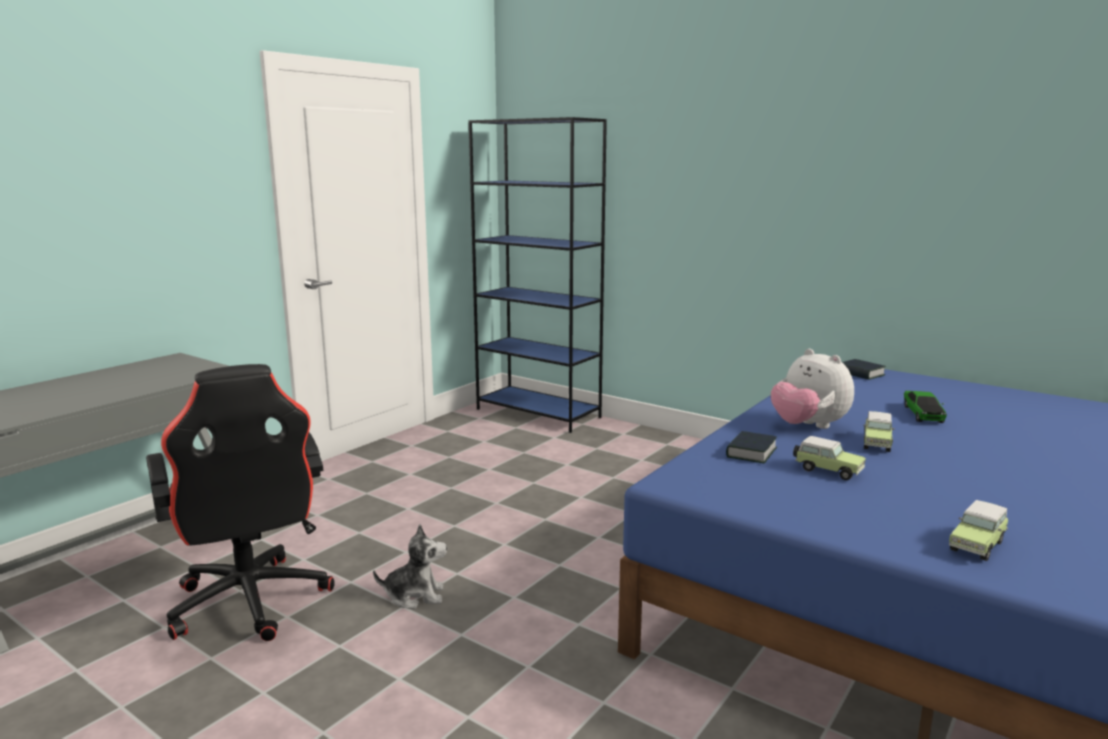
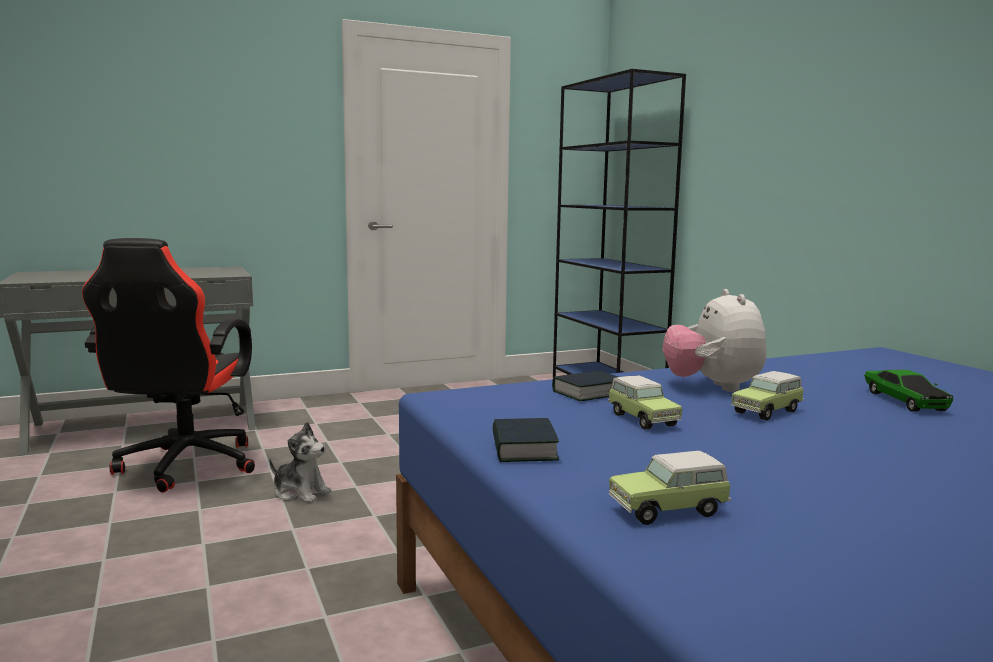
camera: 30 degrees right, 5 degrees down
book [842,359,886,380] -> book moved to [492,418,559,462]
toy car [904,391,947,423] -> toy car turned 45 degrees counterclockwise [864,370,953,412]

